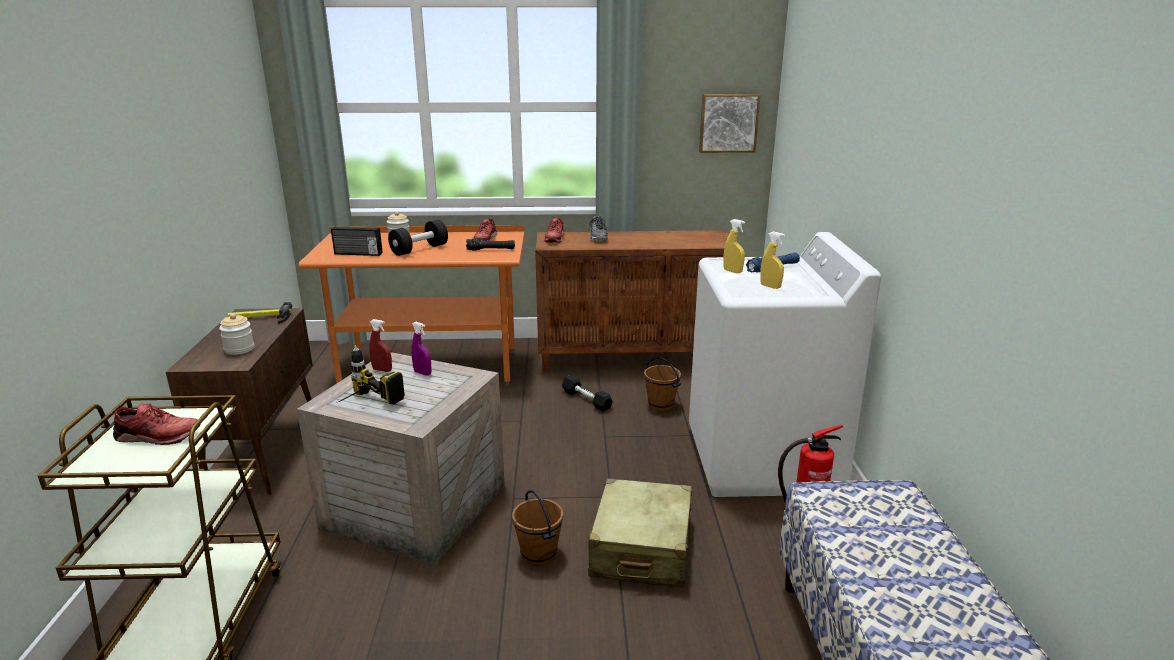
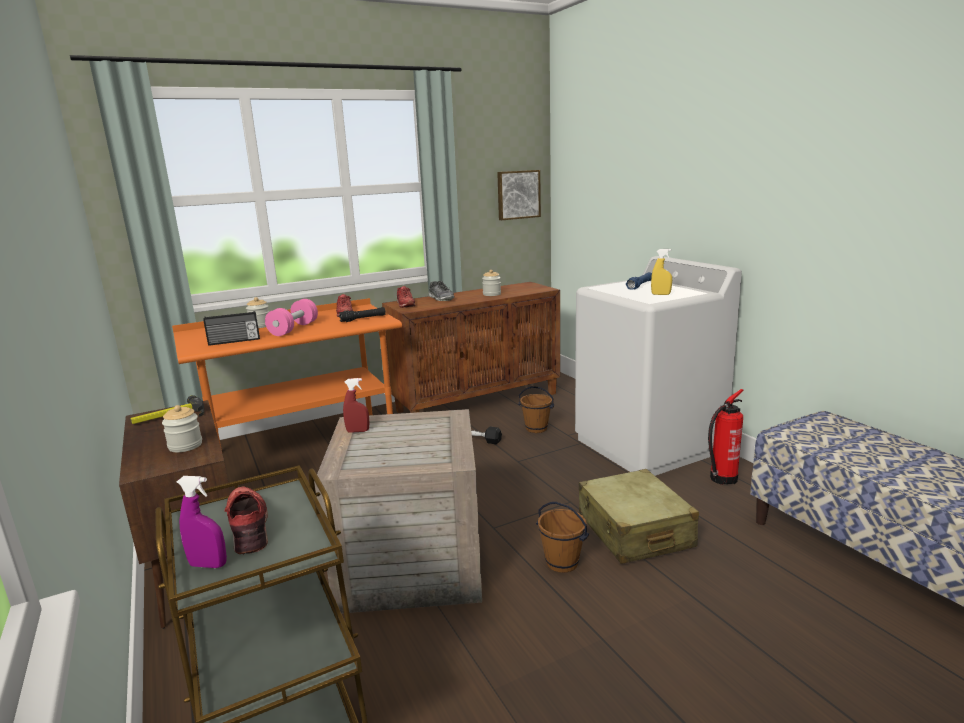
camera: 25 degrees left, 5 degrees down
red shoe [113,403,200,445] -> red shoe turned 90 degrees counterclockwise [224,487,268,554]
power drill [339,345,405,404] -> none
black dumbbell [388,220,448,256] -> pink dumbbell [265,299,318,336]
purple spray bottle [411,322,432,376] -> purple spray bottle moved to [177,476,227,568]
yellow spray bottle [723,219,745,273] -> none
none -> jar [482,270,501,296]

